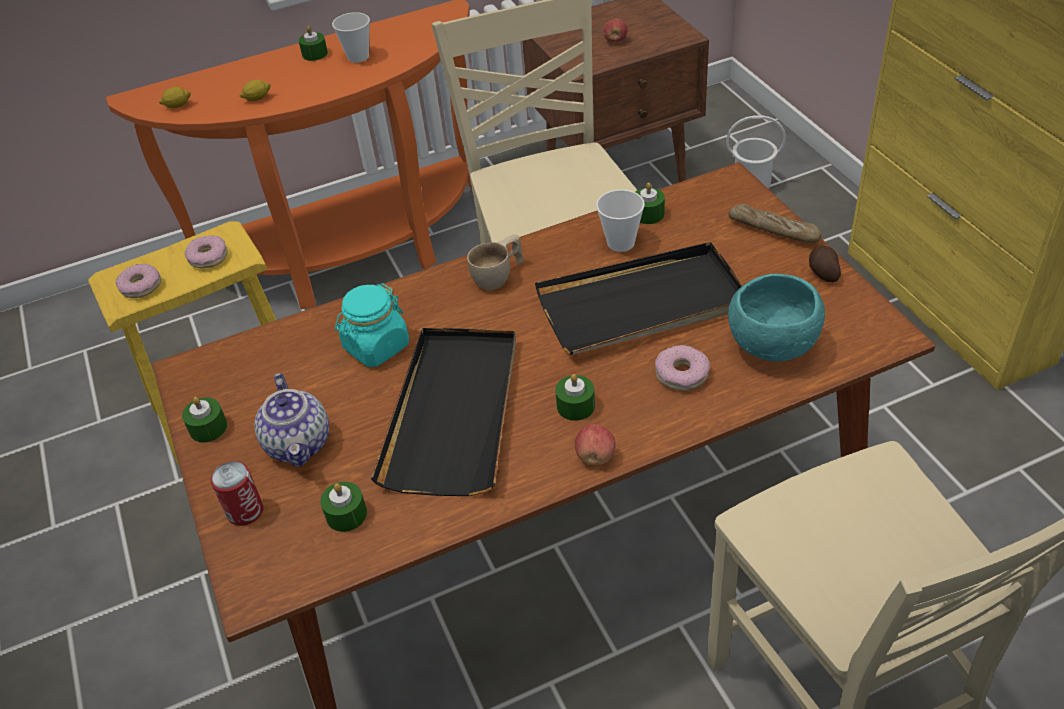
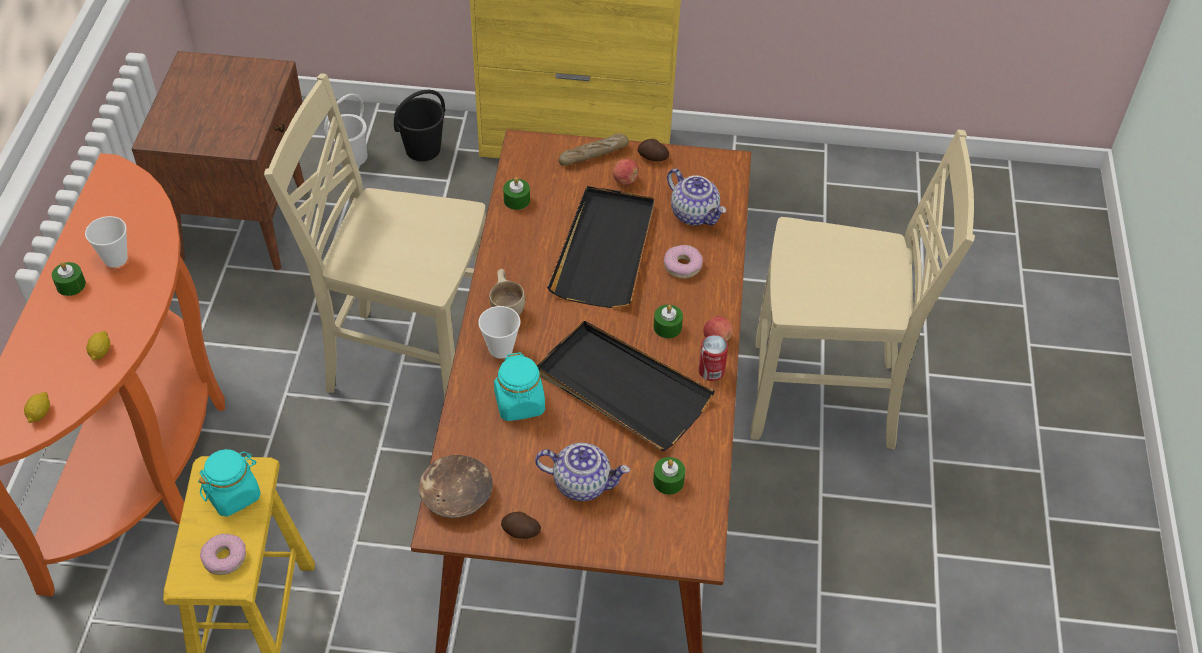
camera: 65 degrees left, 5 degrees up
green candle [182,397,227,443] -> potato [501,512,541,539]
donut [185,235,228,268] -> turquoise jar [198,449,261,517]
can [211,461,263,526] -> can moved to [698,335,728,381]
cup [596,190,645,252] -> cup moved to [478,306,521,359]
apple [603,19,627,43] -> apple moved to [613,159,639,185]
turquoise bowl [728,274,825,361] -> teapot [667,169,726,226]
none -> black bucket [394,90,445,161]
none -> brown bowl [419,455,493,518]

